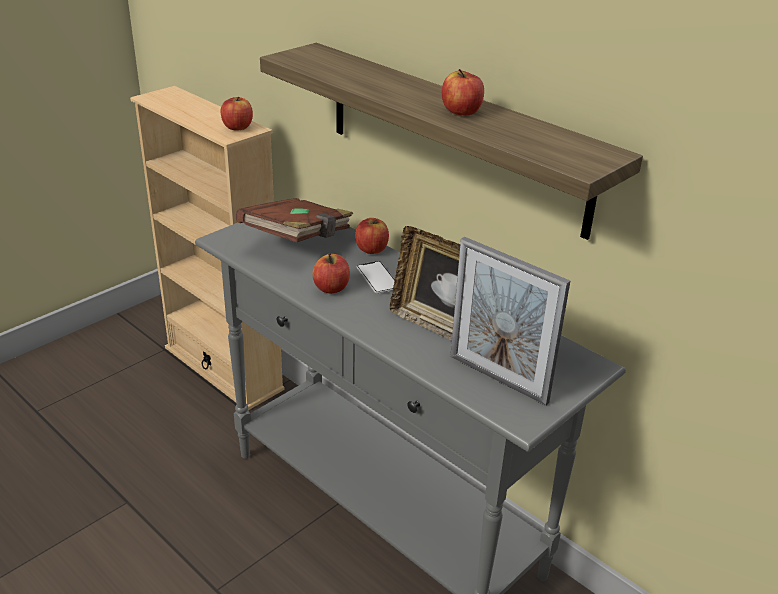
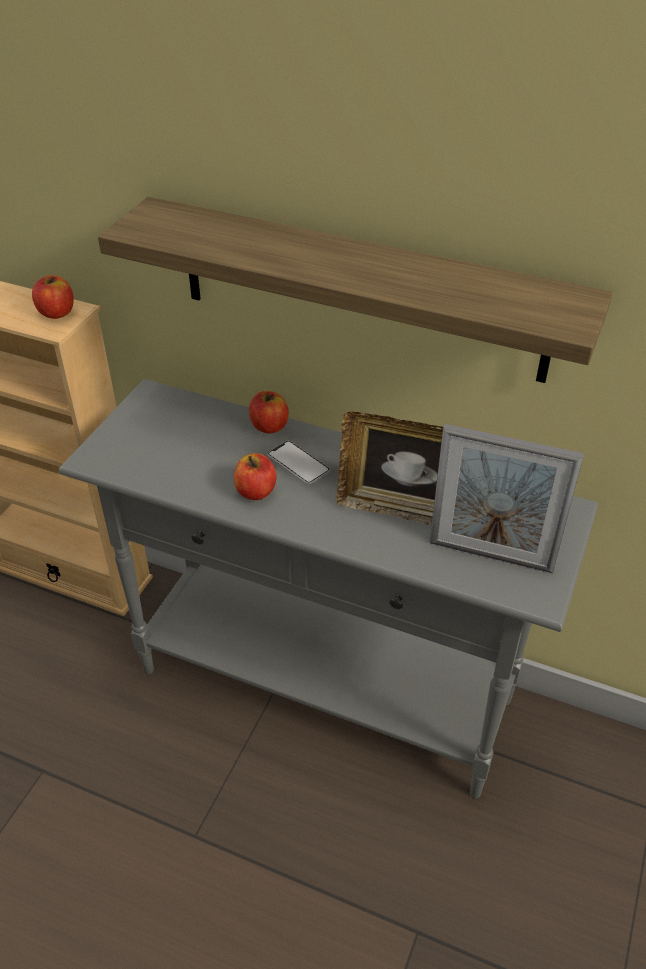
camera: 20 degrees left, 10 degrees up
brown book [236,198,353,242] -> none
apple [441,69,484,115] -> none

